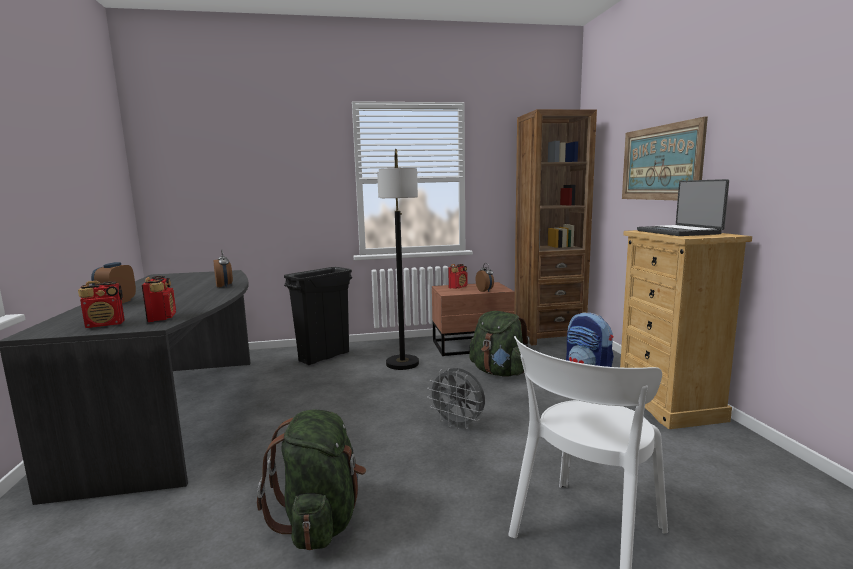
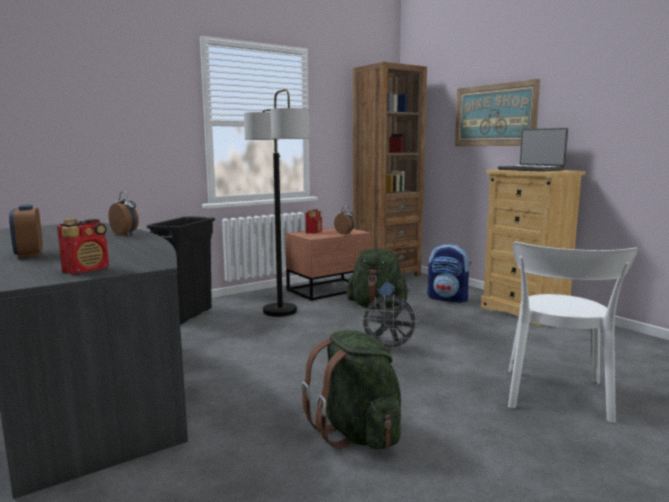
camera: 25 degrees left, 0 degrees up
radio [142,276,176,322] -> none

